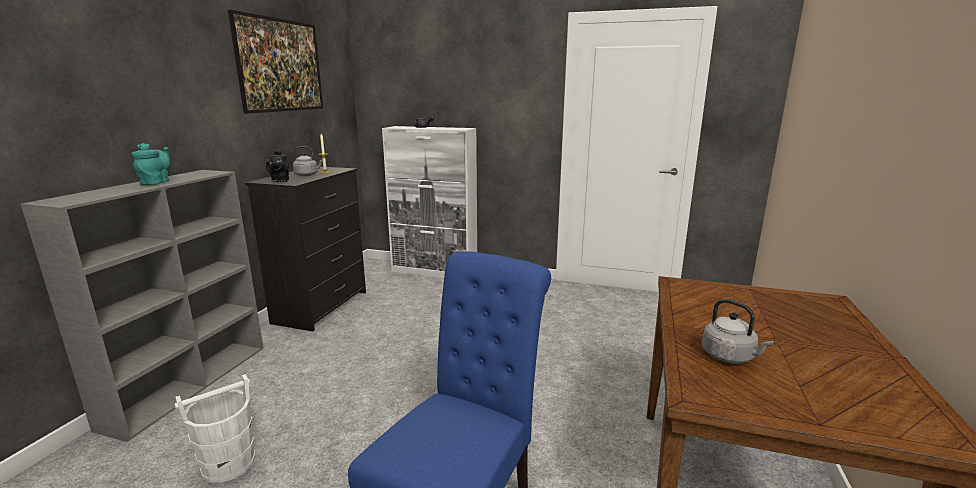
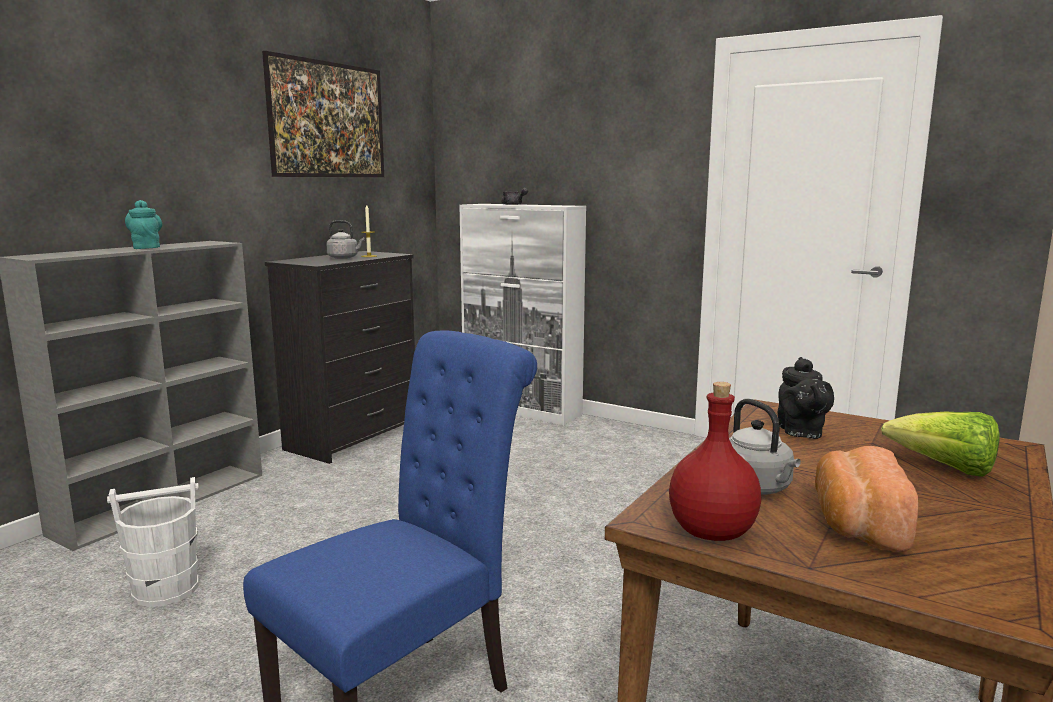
camera: 15 degrees right, 5 degrees down
turquoise teapot [132,143,170,185] -> turquoise teapot turned 45 degrees counterclockwise [125,200,162,249]
black teapot [266,150,289,182] -> black teapot moved to [778,357,834,439]
none -> red bottle [669,382,761,541]
none -> bread [815,446,918,552]
none -> lettuce [881,411,1000,477]

